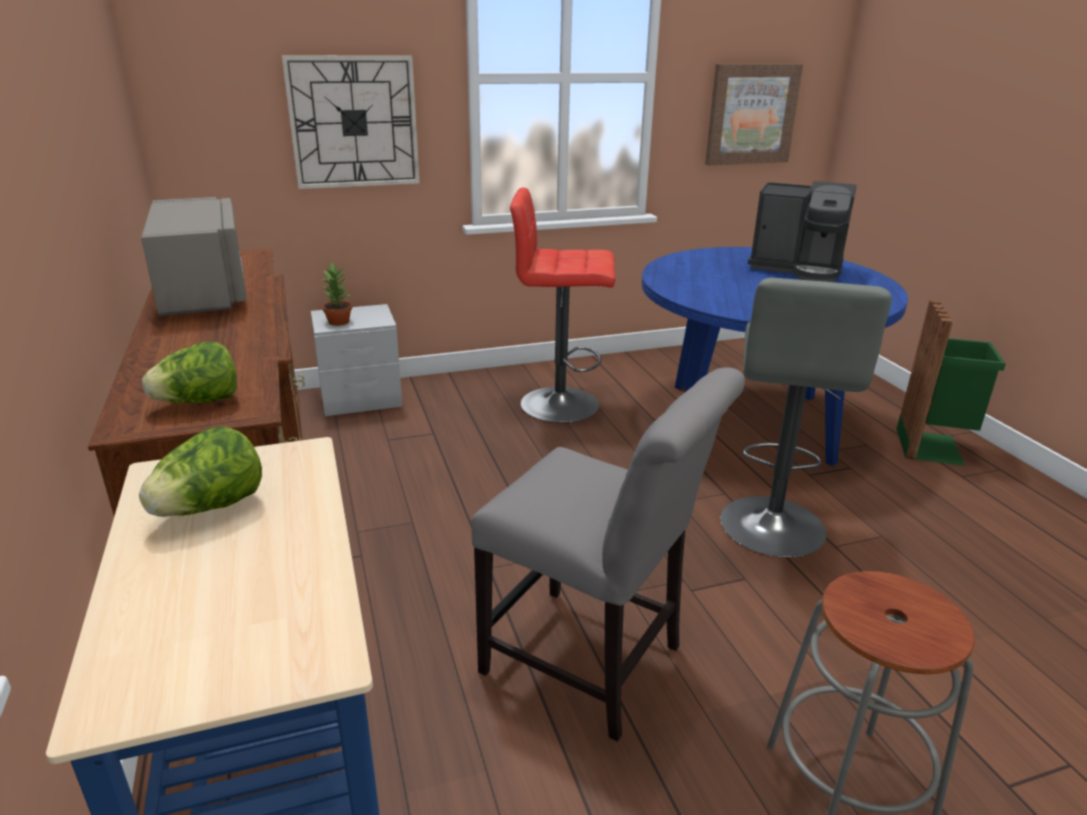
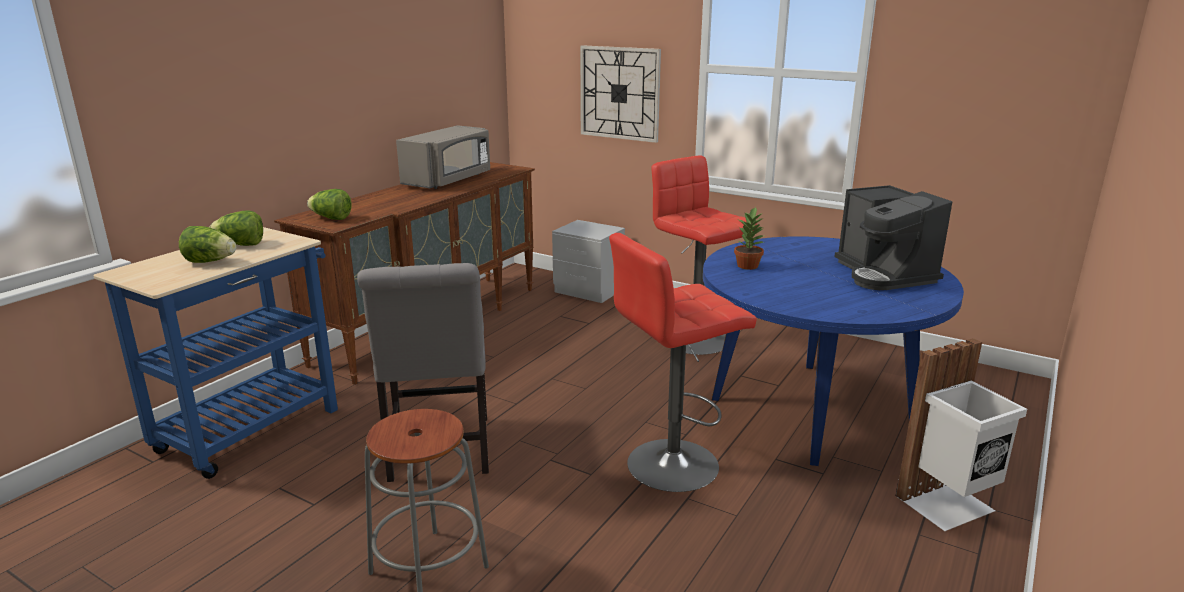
camera: 50 degrees right, 5 degrees down
potted plant [322,263,352,326] -> potted plant moved to [734,207,765,270]
picture [705,64,803,165] -> none
grey stool [720,278,892,557] -> red stool [609,233,757,492]
green trash can [896,300,1006,466] -> white trash can [896,338,1027,531]
none -> lettuce [179,226,236,263]

